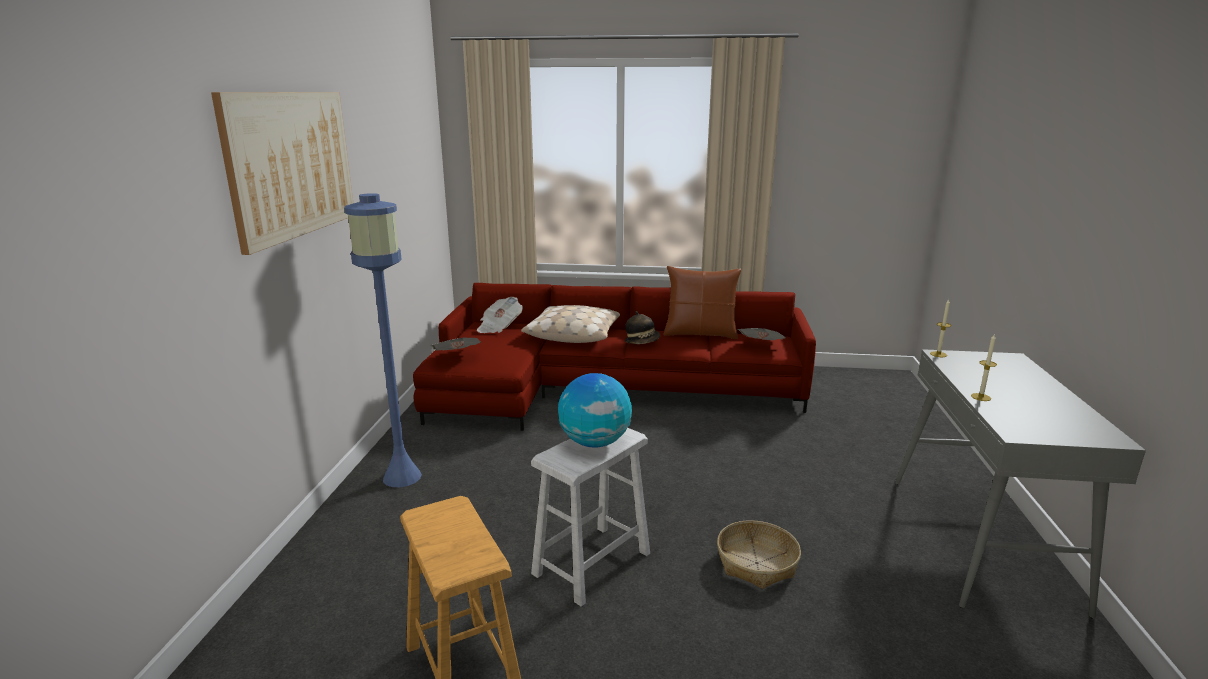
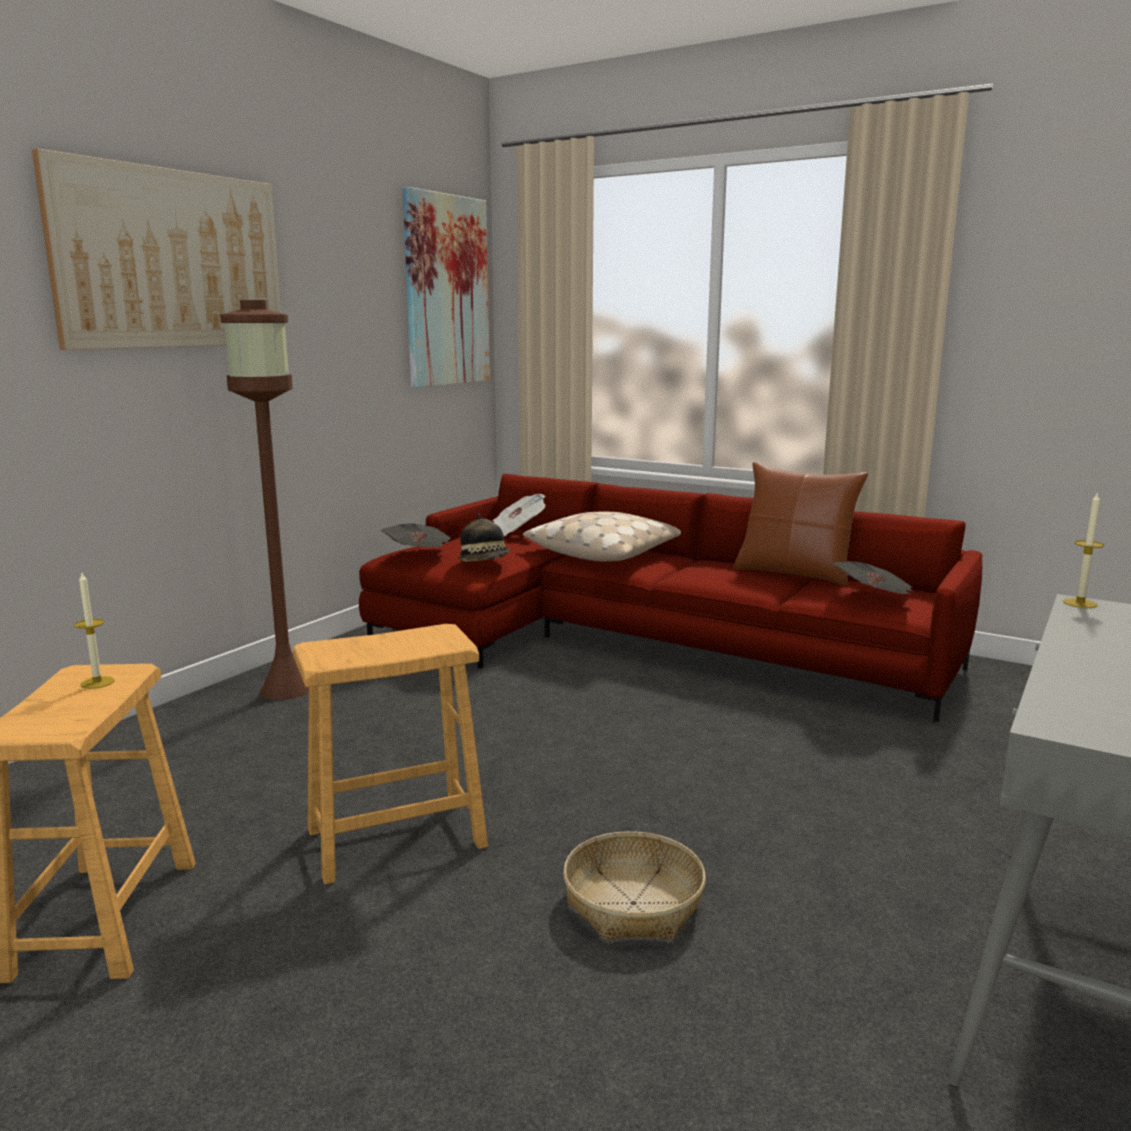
camera: 25 degrees right, 5 degrees down
blue floor lamp [344,193,422,487] -> brown floor lamp [220,300,309,700]
white stool [531,428,650,606] -> brown stool [293,624,488,885]
globe [558,373,632,448] -> none
hat [625,311,660,344] -> hat moved to [458,513,510,561]
candle [971,335,997,401] -> candle moved to [74,571,115,689]
none -> picture [402,187,490,388]

